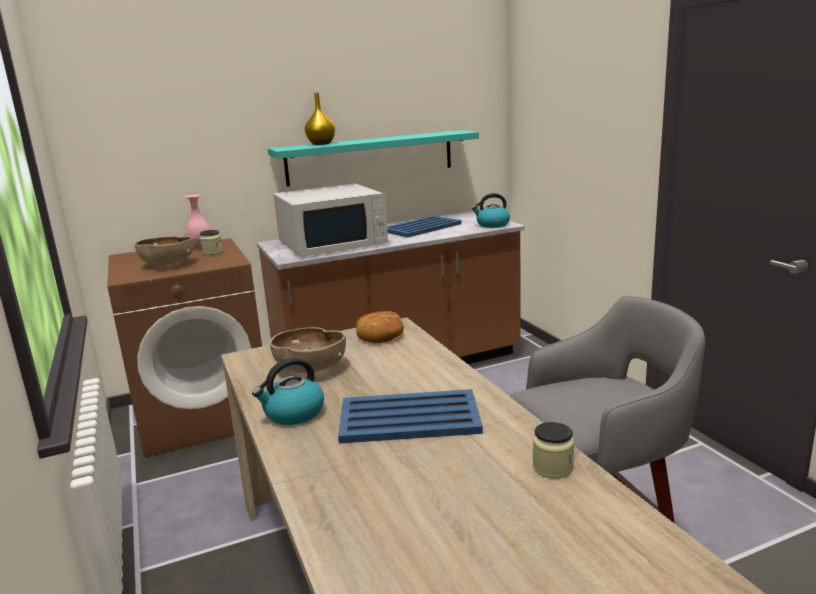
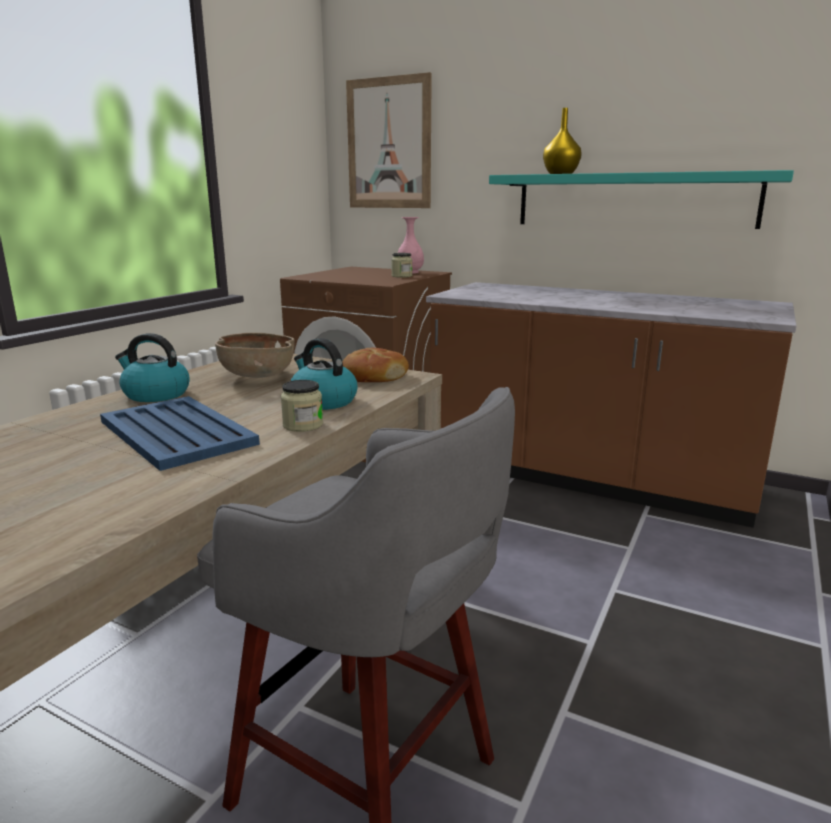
camera: 50 degrees right, 0 degrees up
brown bowl [134,236,194,266] -> none
white microwave [273,183,388,257] -> none
blue tray [387,215,462,238] -> none
kettle [472,193,510,228] -> kettle moved to [291,338,358,410]
jar [533,422,574,478] -> jar moved to [281,380,323,432]
none -> picture [346,72,432,208]

